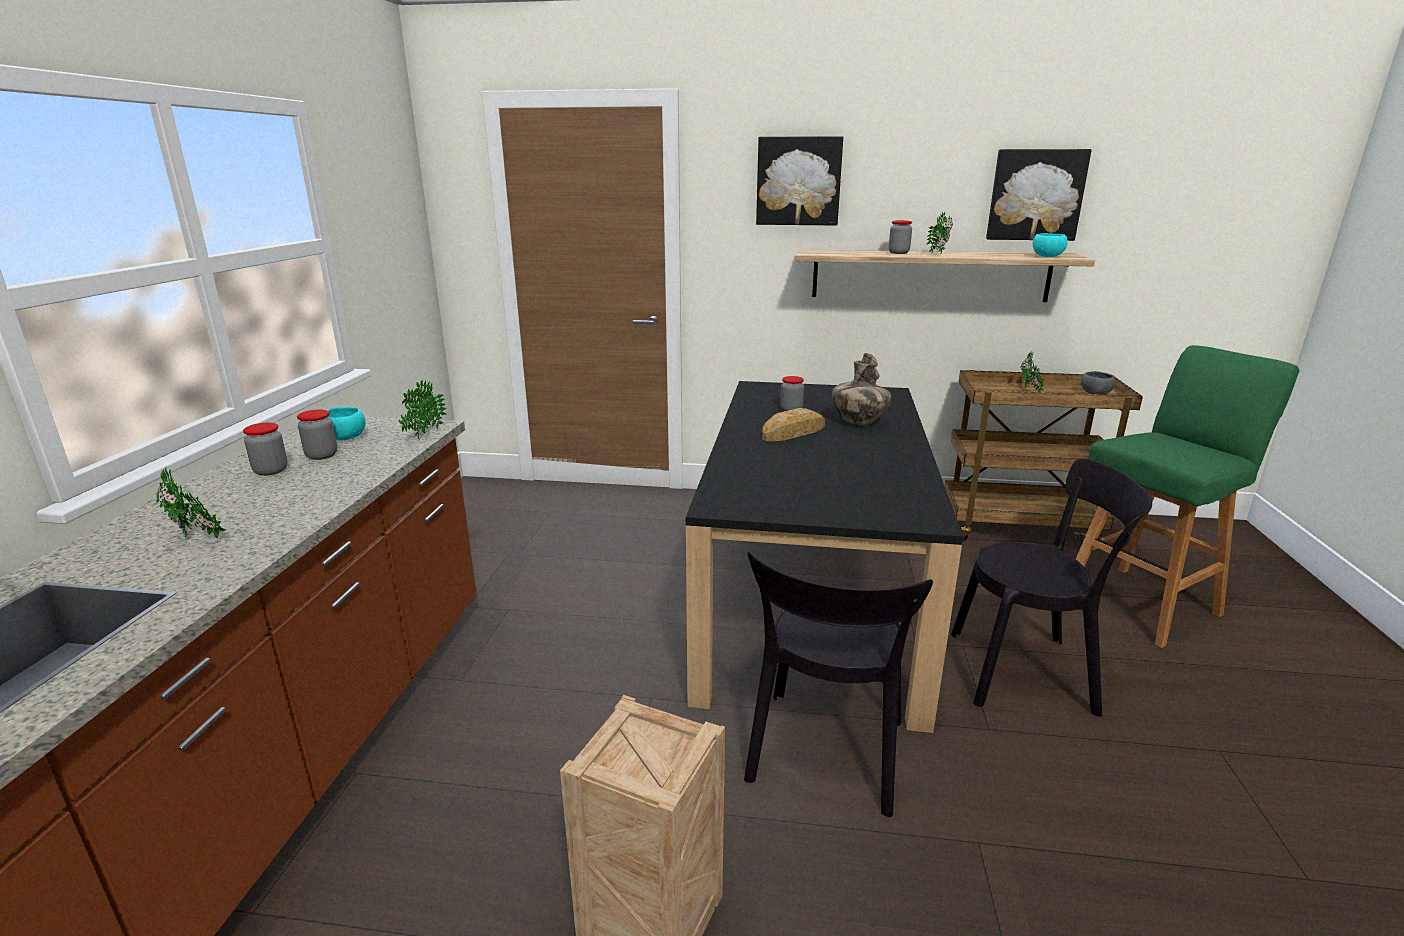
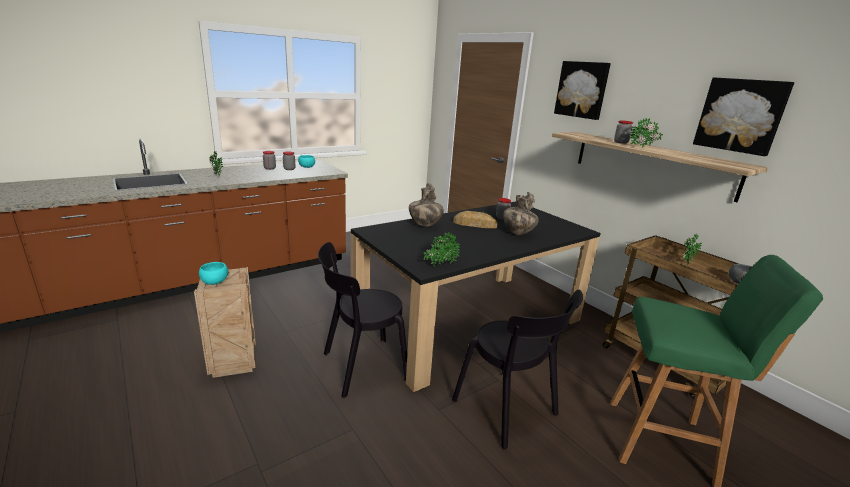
camera: 45 degrees right, 0 degrees up
potted plant [399,379,447,440] -> potted plant moved to [423,232,461,267]
turquoise bowl [1033,233,1068,257] -> turquoise bowl moved to [199,262,228,285]
none -> vase [409,183,444,227]

